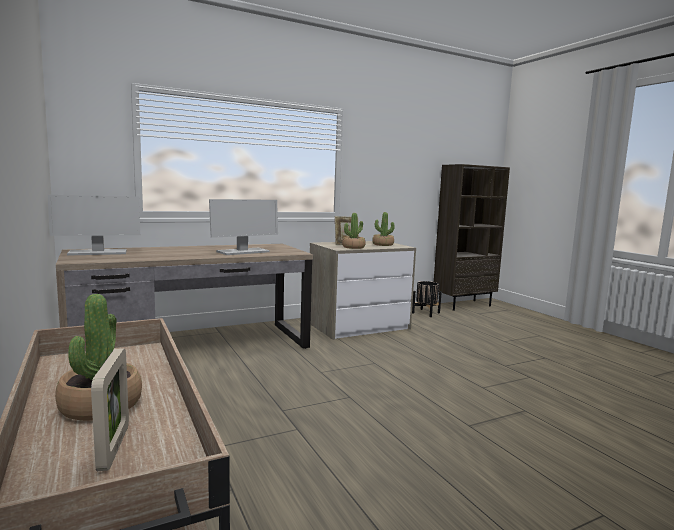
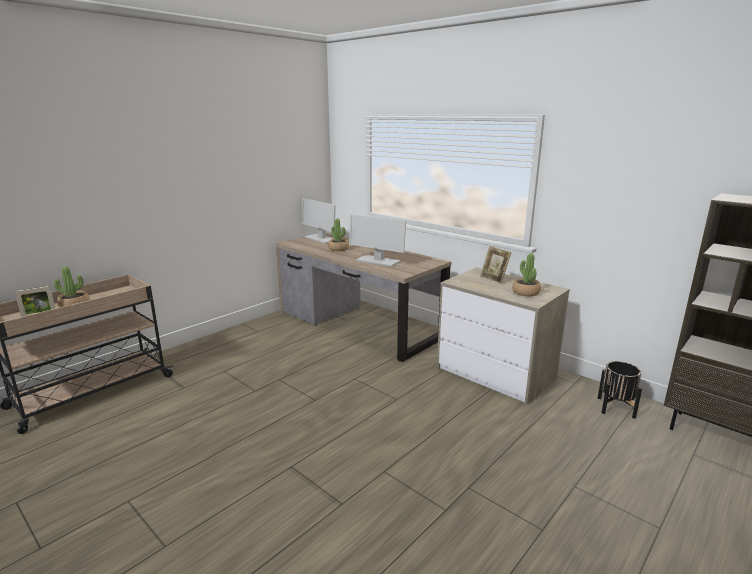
camera: 70 degrees right, 10 degrees up
potted plant [342,213,365,249] -> potted plant moved to [328,219,349,251]

